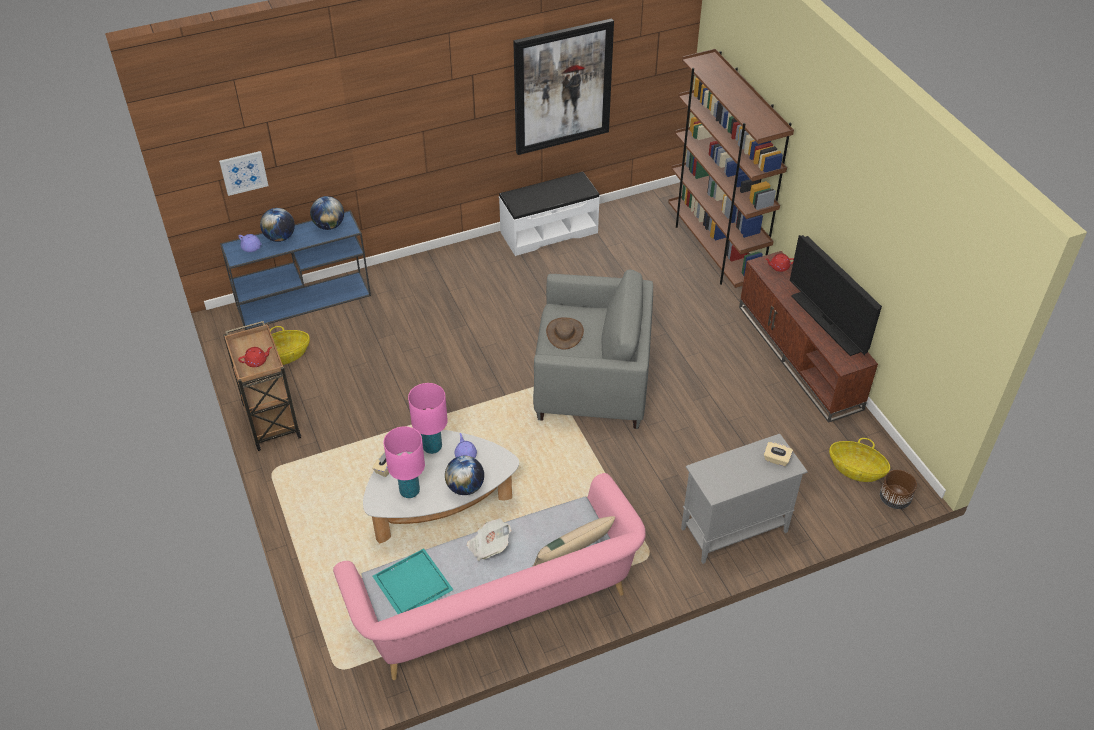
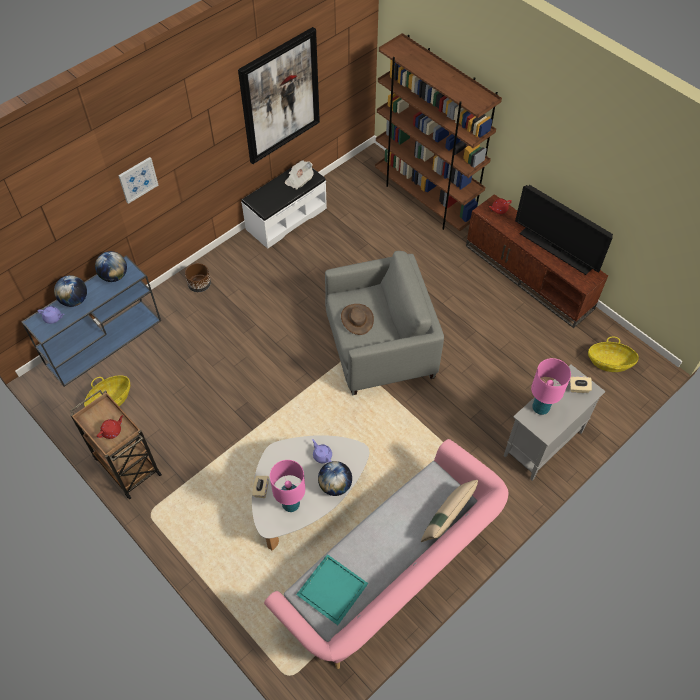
camera: 20 degrees left, 10 degrees up
picture [219,151,268,196] -> picture moved to [118,157,159,204]
pink table lamp [408,383,448,454] -> pink table lamp moved to [531,358,571,415]
newspaper [467,518,511,561] -> newspaper moved to [285,160,313,190]
brown planter [880,470,917,509] -> brown planter moved to [185,263,211,292]

